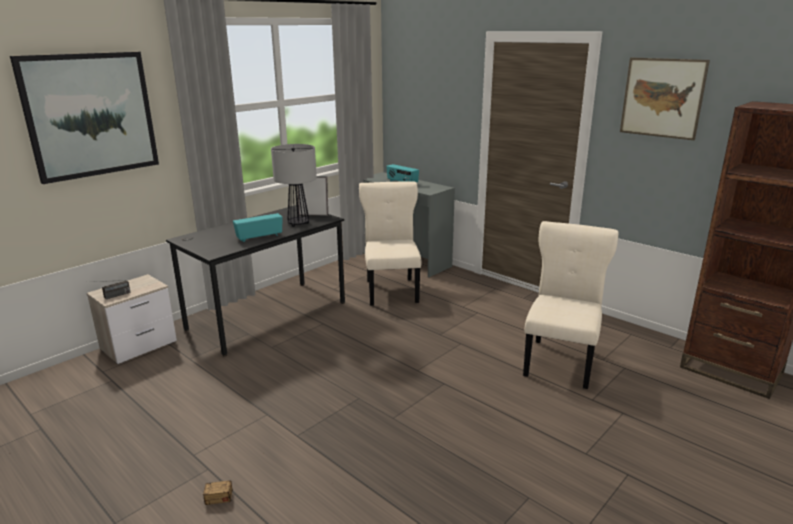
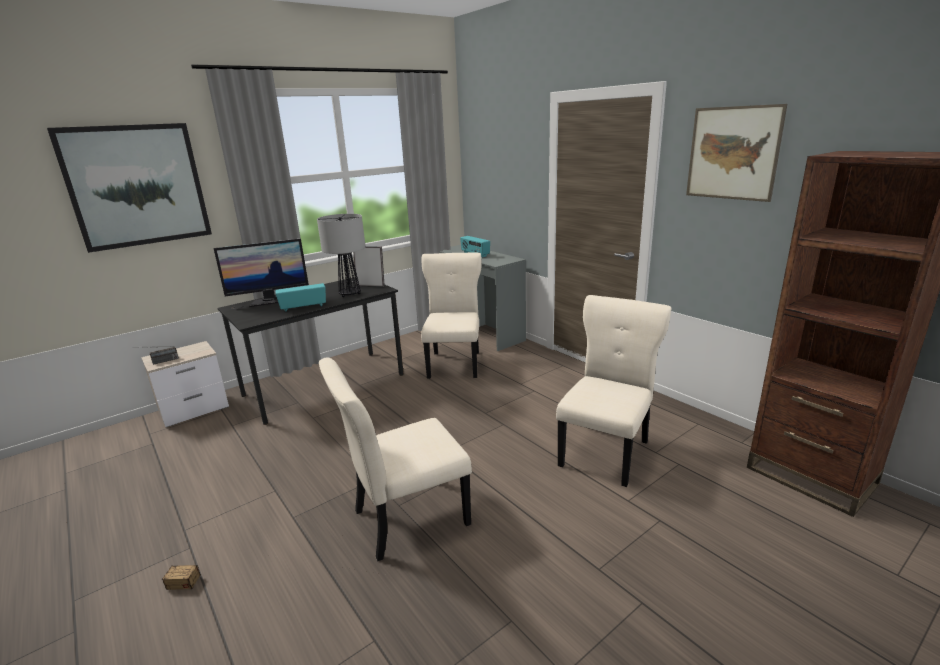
camera: 10 degrees right, 0 degrees up
none -> monitor [214,239,309,307]
none -> beige chair [319,357,472,561]

